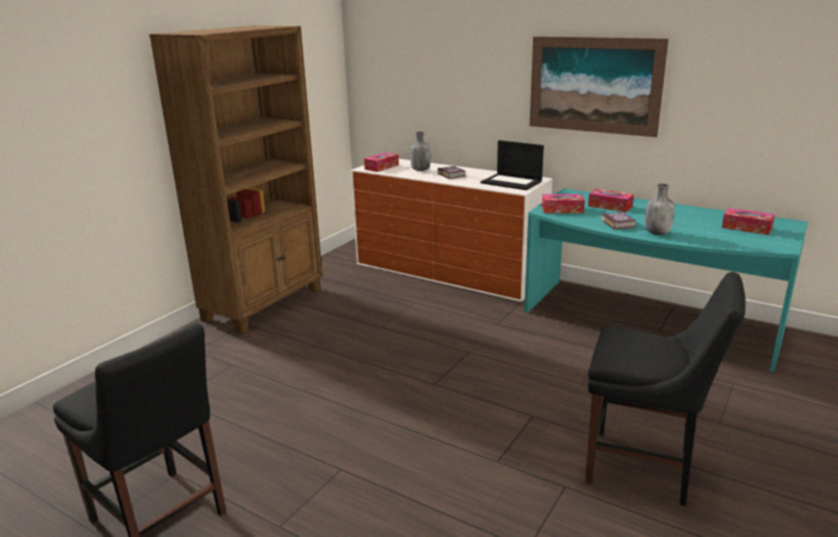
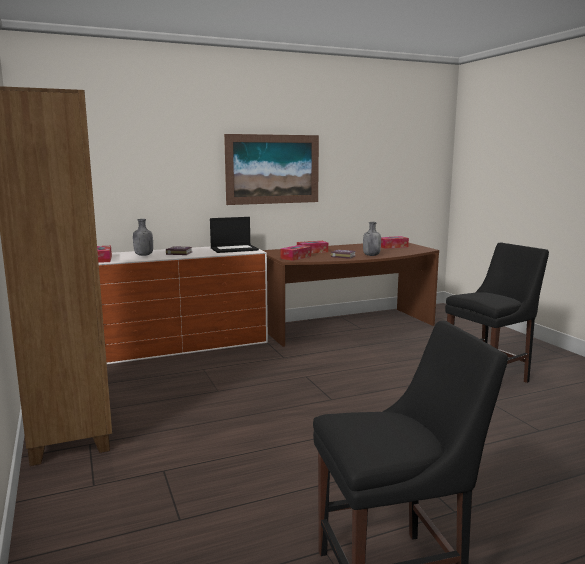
camera: 55 degrees left, 10 degrees down
turquoise desk [524,189,808,372] -> brown desk [263,243,439,347]

